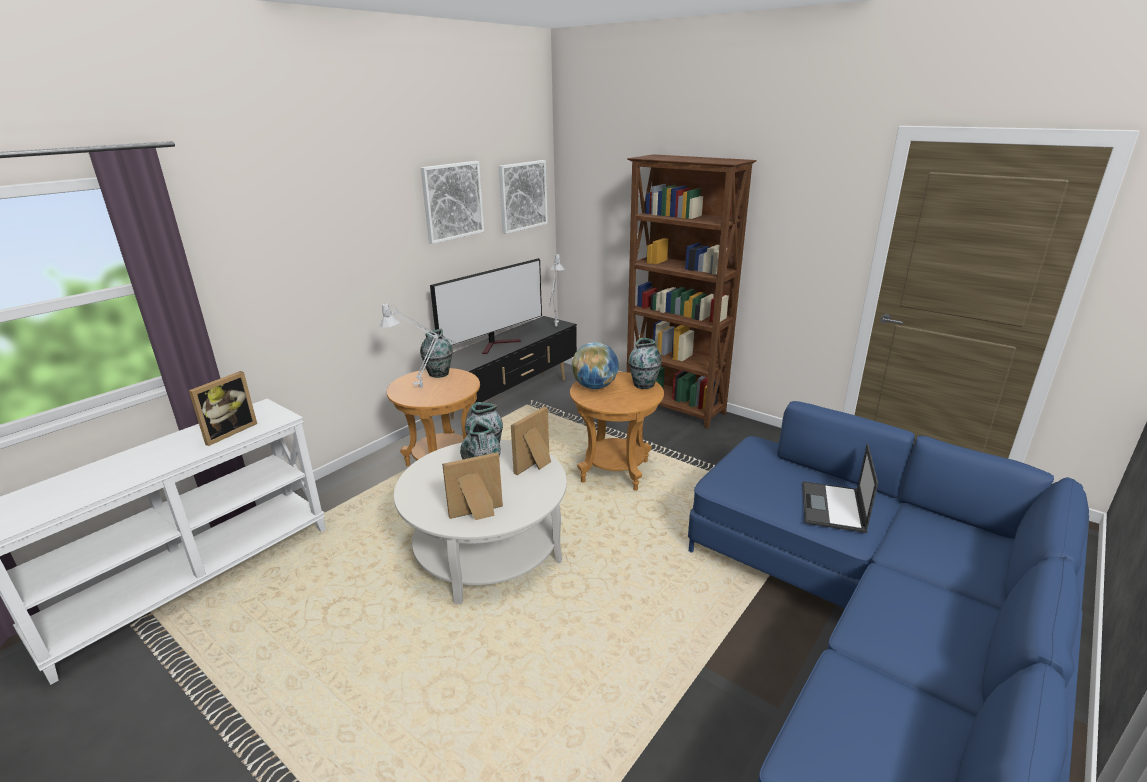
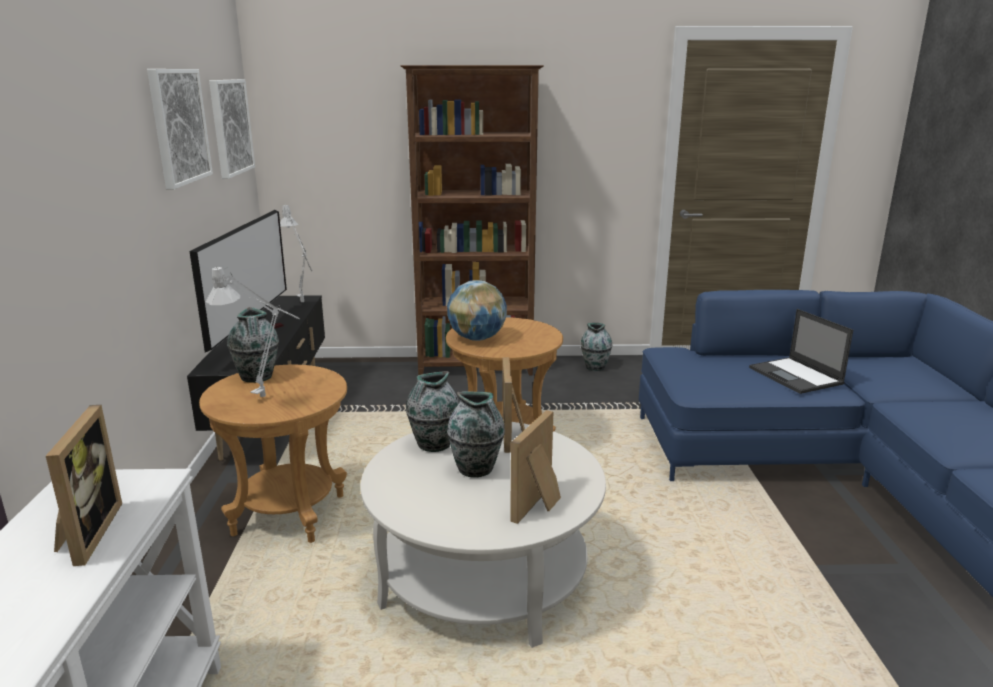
camera: 40 degrees left, 5 degrees down
vase [628,338,662,389] -> vase moved to [580,323,613,371]

